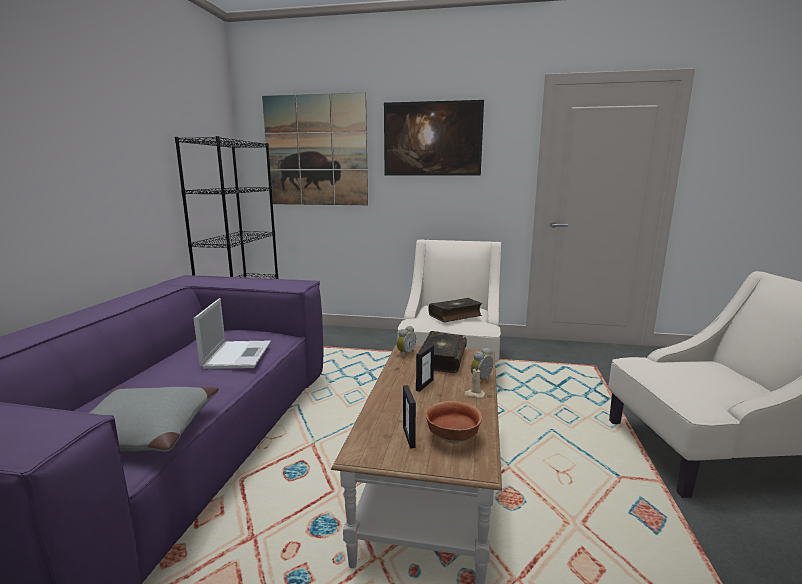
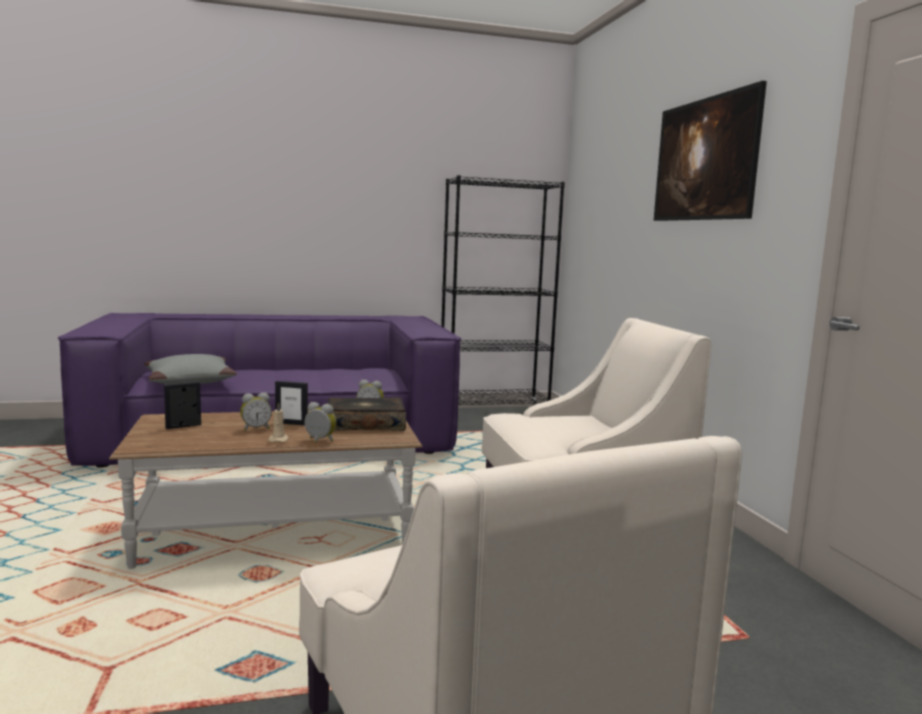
camera: 65 degrees right, 5 degrees down
laptop [193,298,271,369] -> none
picture [262,92,368,205] -> none
bowl [425,401,482,443] -> none
book [428,298,482,322] -> none
none -> alarm clock [240,393,272,431]

